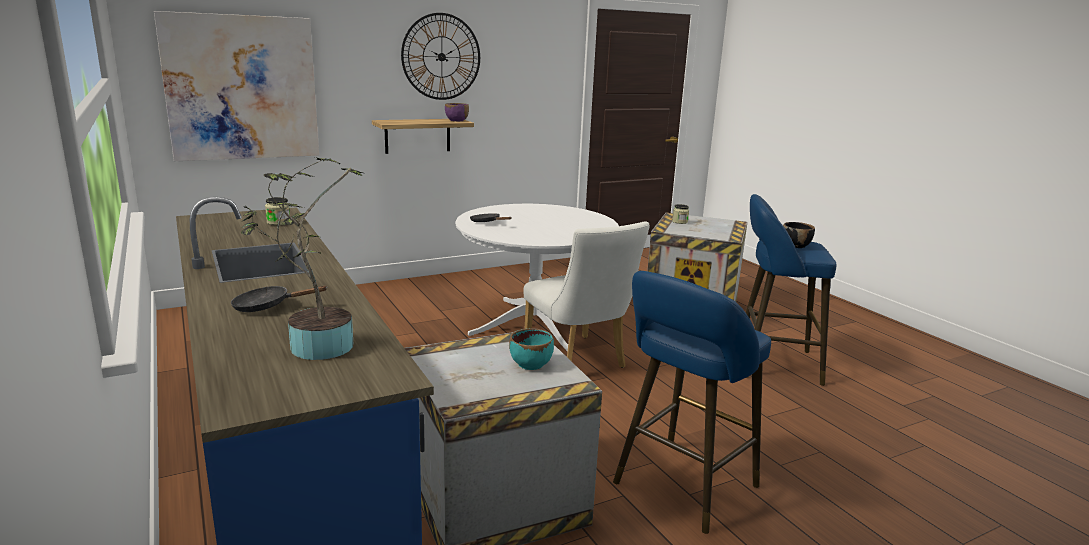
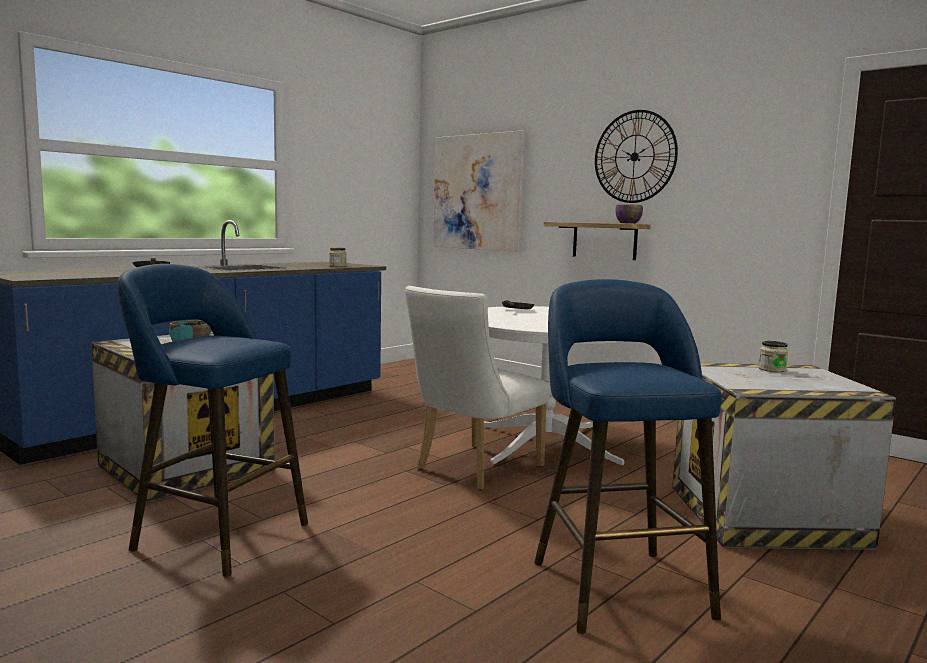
camera: 70 degrees right, 10 degrees down
potted plant [241,157,363,360] -> none
black bowl [783,222,815,248] -> none

